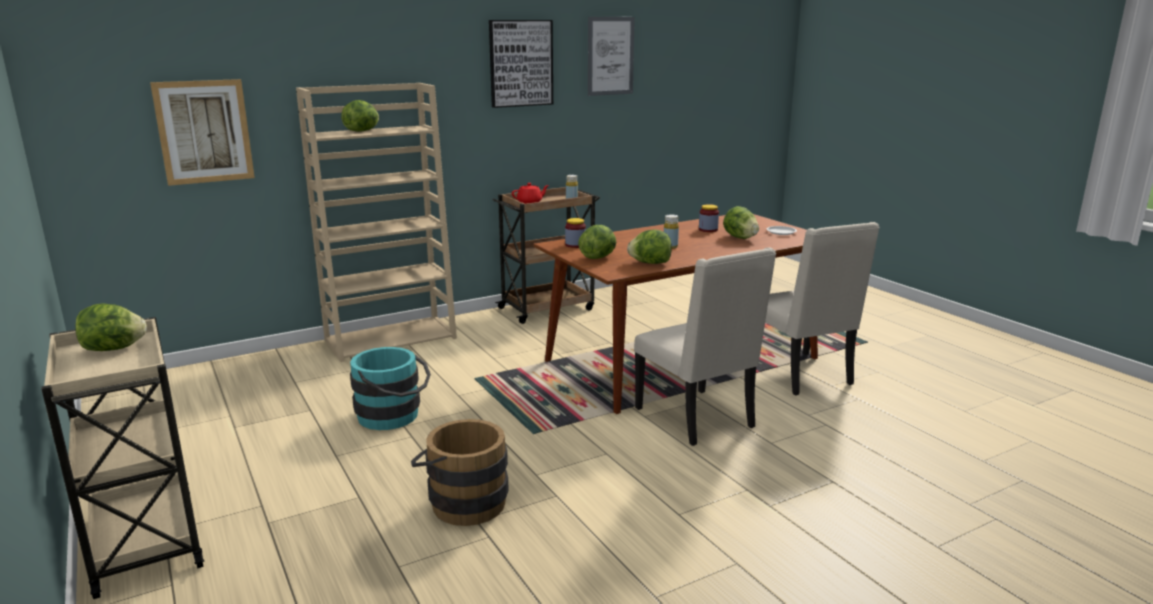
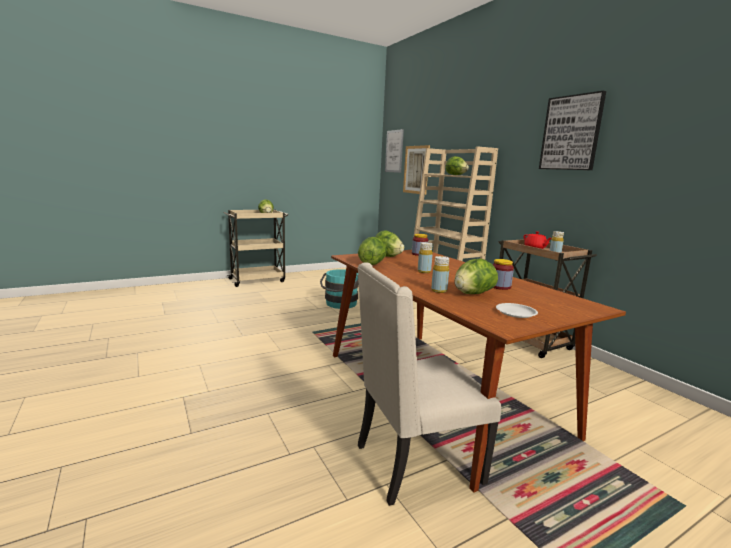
camera: 90 degrees right, 5 degrees down
brown bucket [411,419,509,526] -> none
picture [588,17,635,96] -> picture moved to [385,129,404,173]
beige chair [634,247,776,446] -> none
none -> yellow bottle [431,256,449,293]

